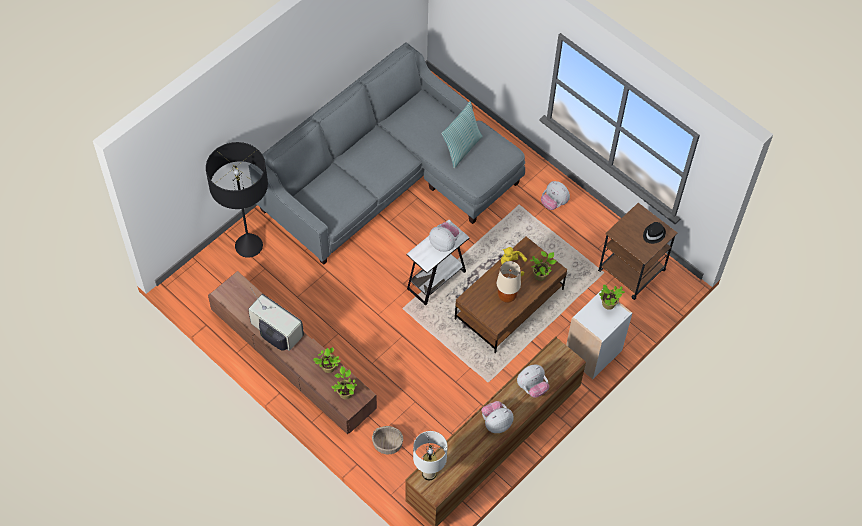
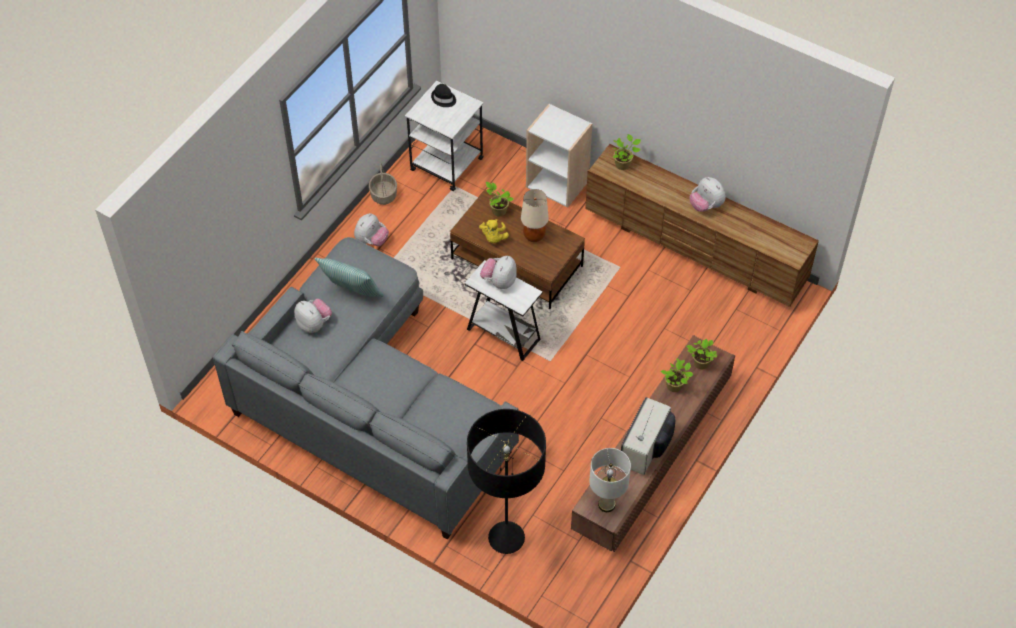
camera: 100 degrees left, 5 degrees down
basket [372,426,403,454] -> basket moved to [369,163,397,205]
white table lamp [413,431,448,480] -> white table lamp moved to [589,448,631,512]
plush toy [517,364,549,398] -> plush toy moved to [294,299,332,333]
brown cart [598,203,678,300] -> white cart [405,81,484,191]
potted plant [599,284,625,310] -> potted plant moved to [613,134,641,170]

